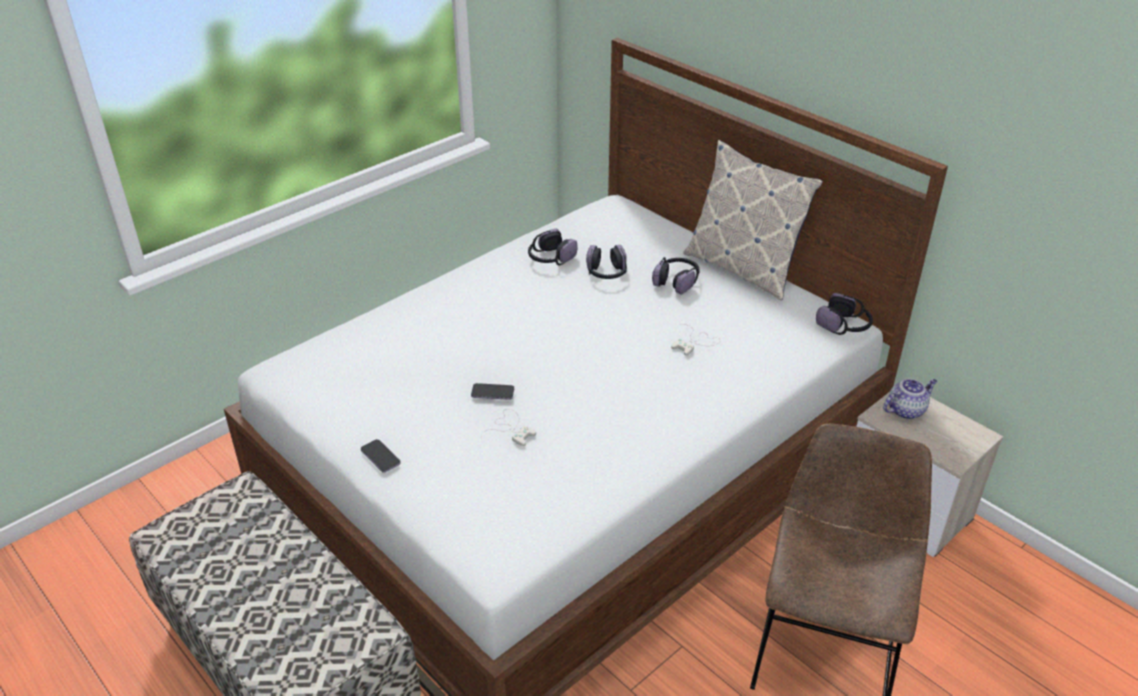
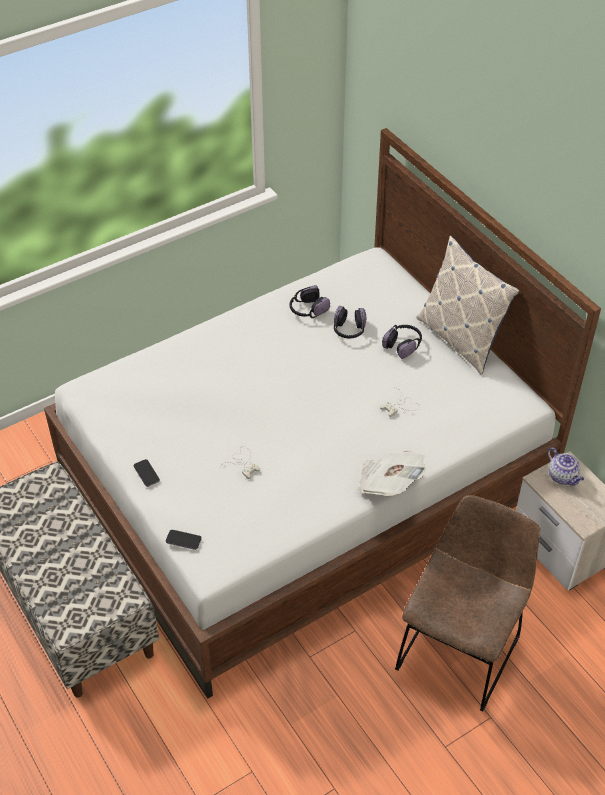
camera: 10 degrees right, 10 degrees up
phone [471,383,514,400] -> phone moved to [166,530,202,550]
headphones [816,293,873,335] -> none
teapot [883,379,937,419] -> teapot turned 75 degrees clockwise [547,447,584,486]
none -> newspaper [358,450,426,496]

